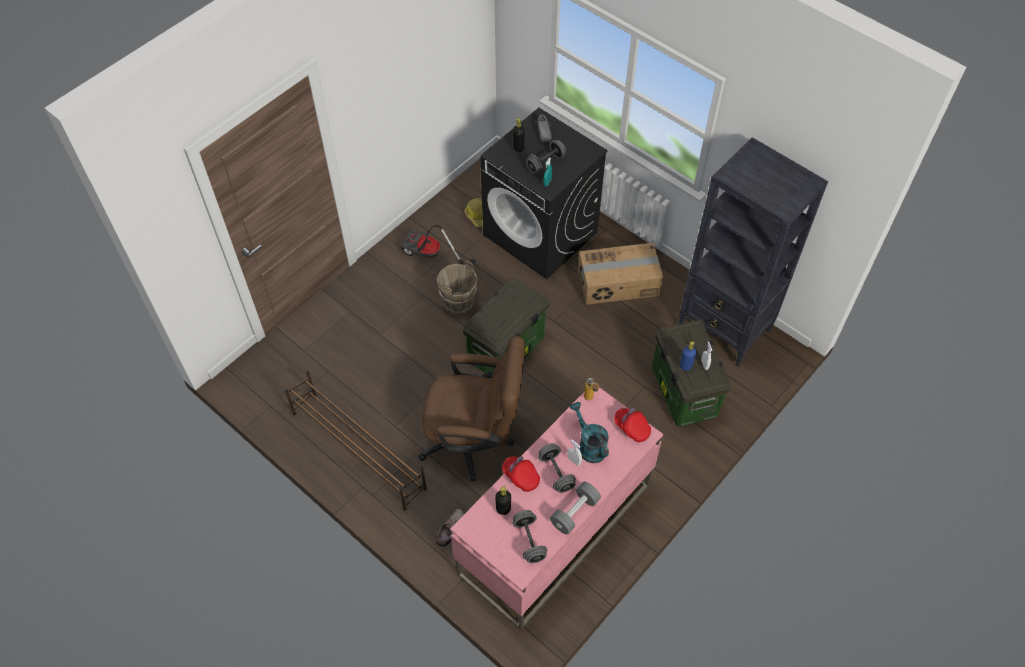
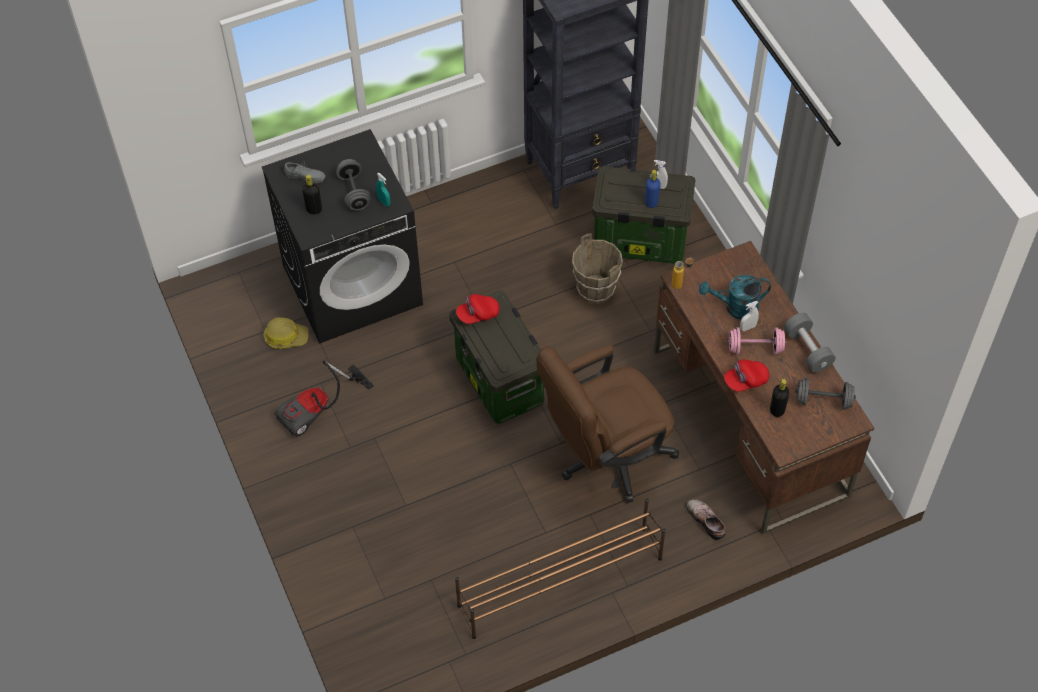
camera: 65 degrees left, 0 degrees up
brown office chair [418,336,525,481] -> brown office chair turned 150 degrees counterclockwise [536,345,679,503]
brown bucket [437,260,477,315] -> brown bucket moved to [572,234,623,304]
pink desk [450,387,663,630] -> brown desk [654,241,874,534]
grey dumbbell [539,443,576,493] -> pink dumbbell [727,327,786,355]
cardboard box [578,243,663,305] -> none
red cap [614,408,651,442] -> red cap moved to [456,294,499,324]

